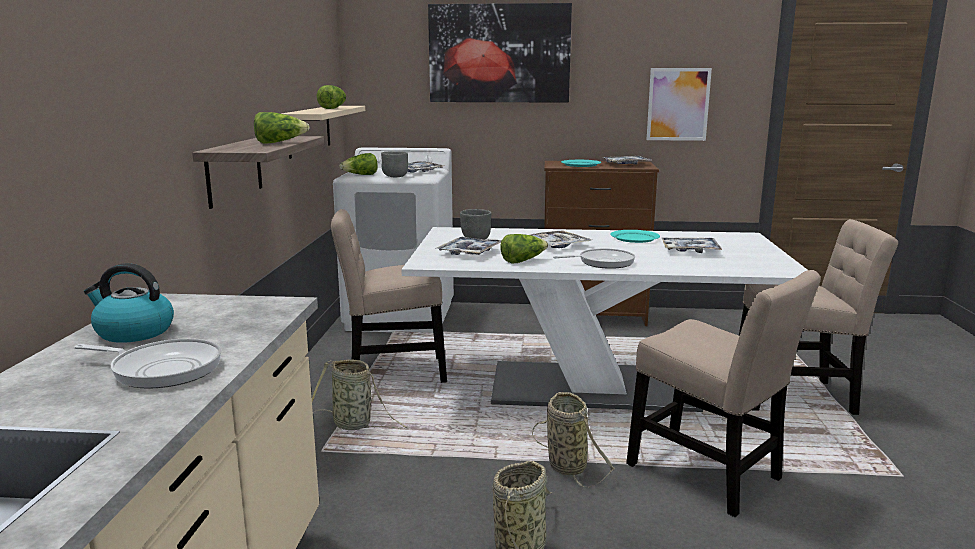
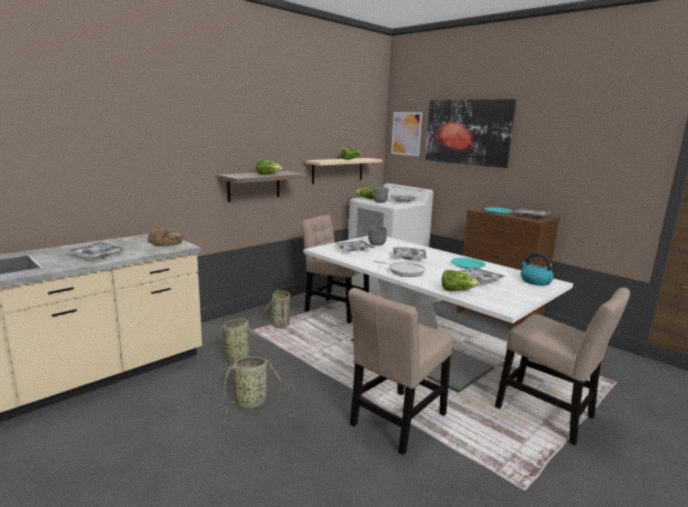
camera: 40 degrees right, 0 degrees up
frying pan [74,339,222,389] -> tray [66,242,125,258]
kettle [84,263,174,343] -> kettle moved to [520,253,554,286]
lettuce [501,234,548,264] -> lettuce moved to [442,270,480,291]
basket [532,392,615,488] -> basket moved to [220,318,257,369]
beige chair [626,270,821,517] -> beige chair turned 45 degrees clockwise [348,288,454,455]
picture [647,68,712,141] -> picture moved to [391,112,422,156]
none -> bread [148,226,183,246]

